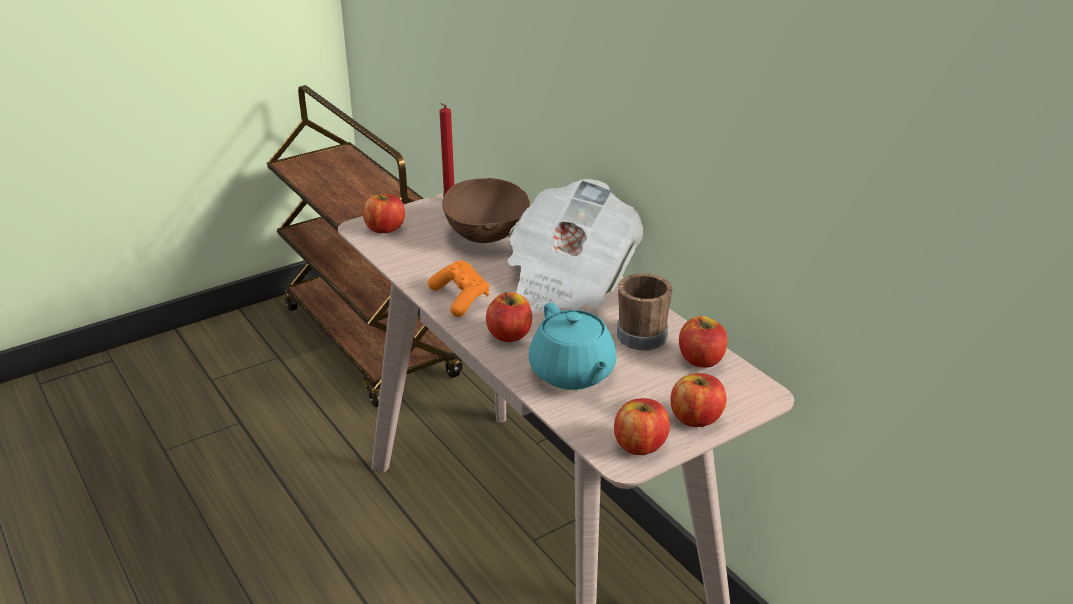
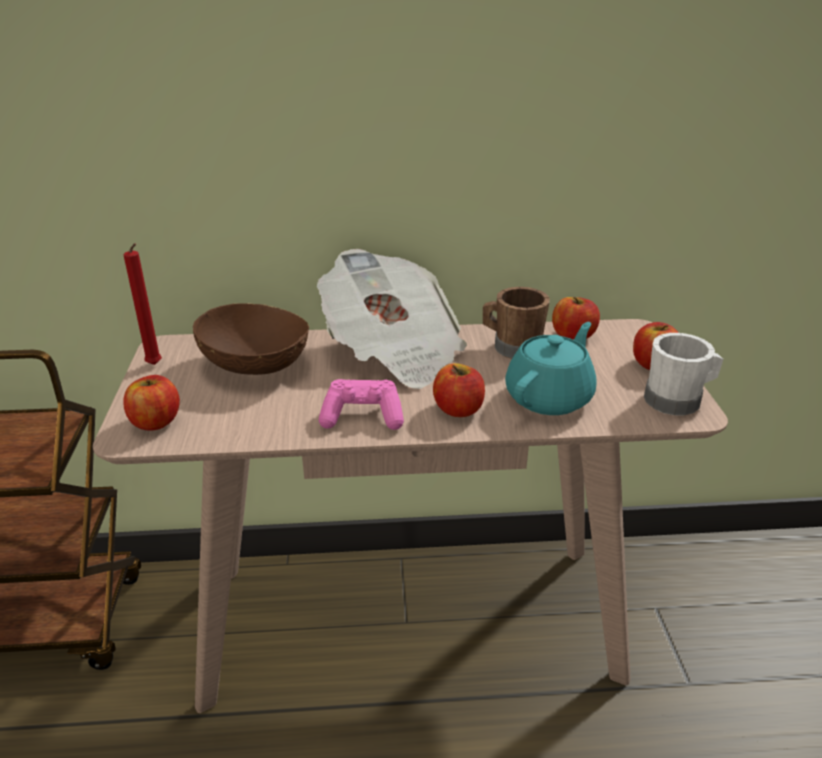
camera: 60 degrees left, 0 degrees up
orange game controller [428,261,489,317] -> pink game controller [319,379,404,430]
turquoise teapot [529,303,617,390] -> turquoise teapot turned 60 degrees counterclockwise [505,322,597,415]
apple [614,398,670,455] -> white mug [644,333,723,415]

